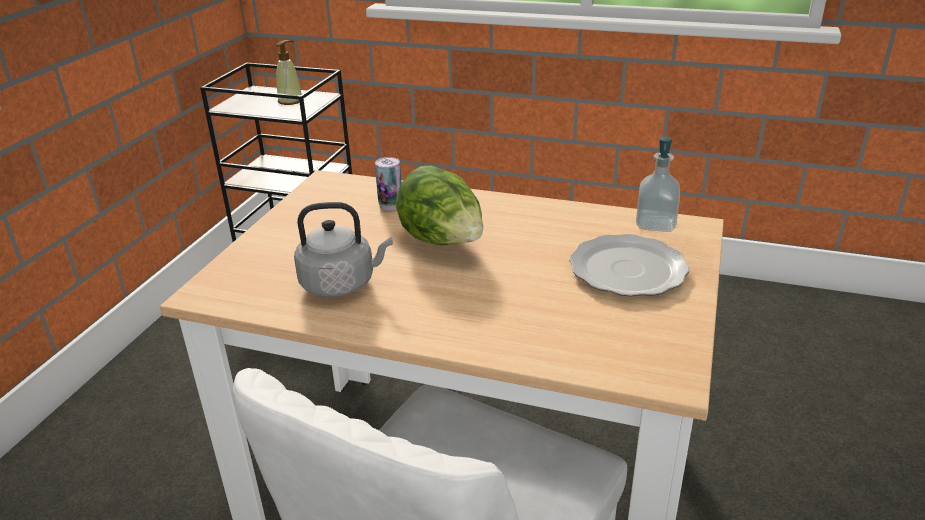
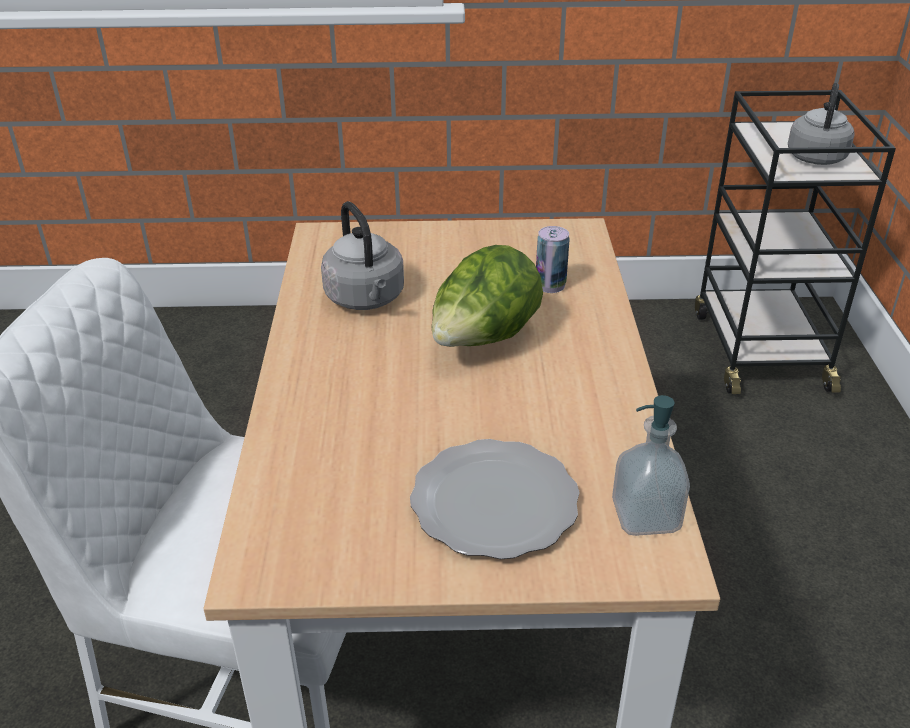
camera: 70 degrees right, 5 degrees up
soap dispenser [275,40,302,105] -> grey kettle [788,83,854,165]

